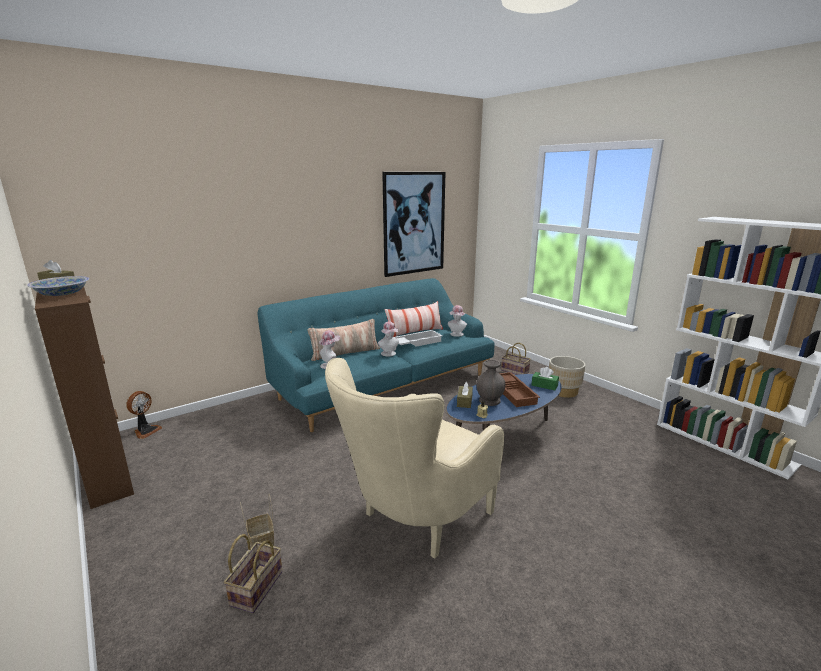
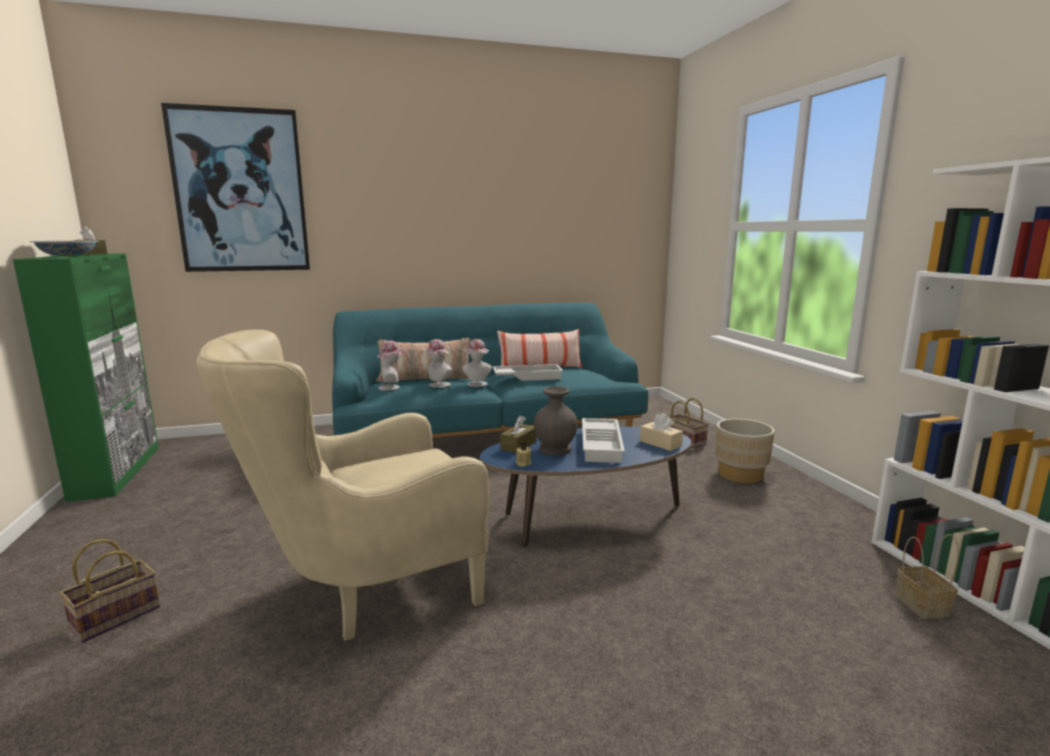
camera: 20 degrees right, 5 degrees down
brown cabinet [35,287,134,509] -> green cabinet [13,253,159,502]
fan [126,391,162,439] -> none
basket [240,494,275,547] -> basket moved to [895,534,959,619]
picture [382,172,445,277] -> picture moved to [161,103,310,272]
hat [448,305,467,337] -> hat moved to [423,339,452,388]
brown tray [499,372,540,407] -> white tray [582,418,625,463]
green tissue box [531,367,559,390] -> beige tissue box [640,413,683,451]

